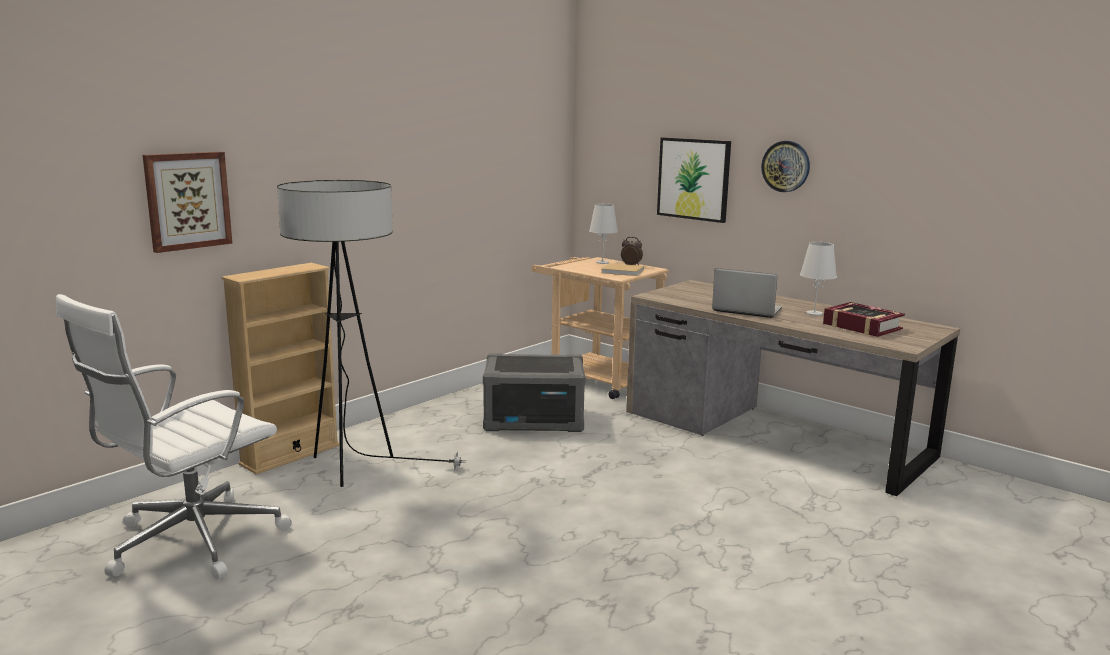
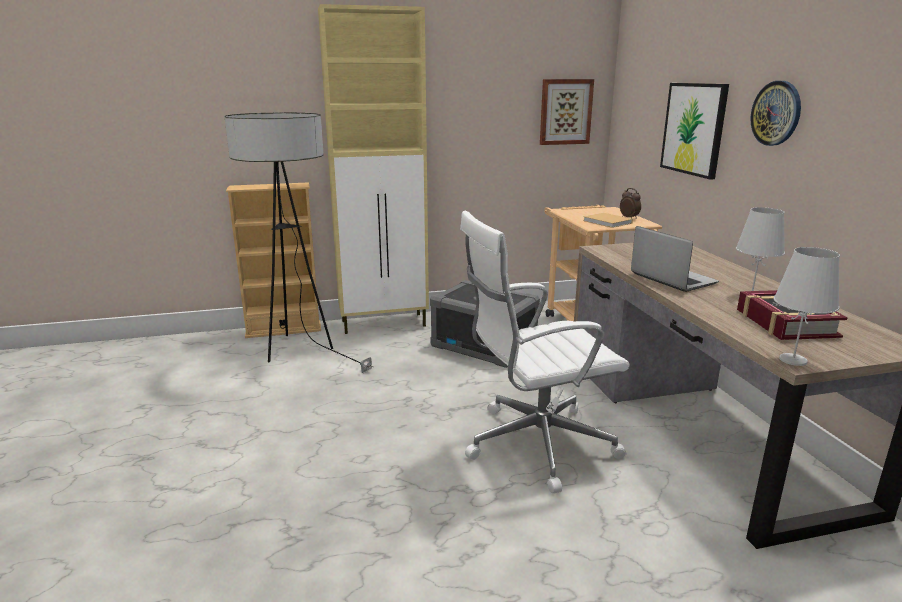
camera: 35 degrees right, 5 degrees up
white office chair [56,294,292,579] -> white office chair moved to [460,211,630,494]
picture [143,152,232,253] -> picture moved to [540,79,594,145]
white table lamp [589,204,618,264] -> white table lamp moved to [773,247,840,366]
none -> beige cabinet [318,4,429,334]

